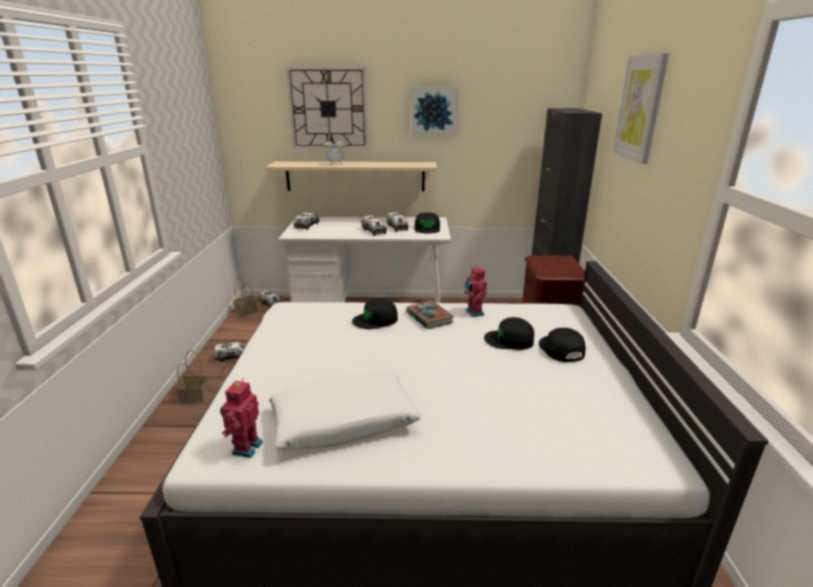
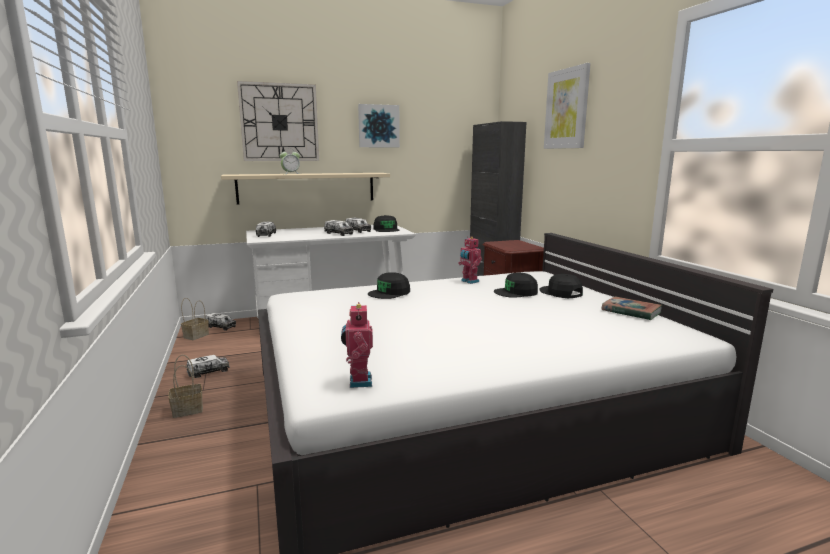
camera: 20 degrees left, 10 degrees down
white pillow [269,373,421,450] -> none
book [406,301,454,329] -> book moved to [602,296,662,320]

